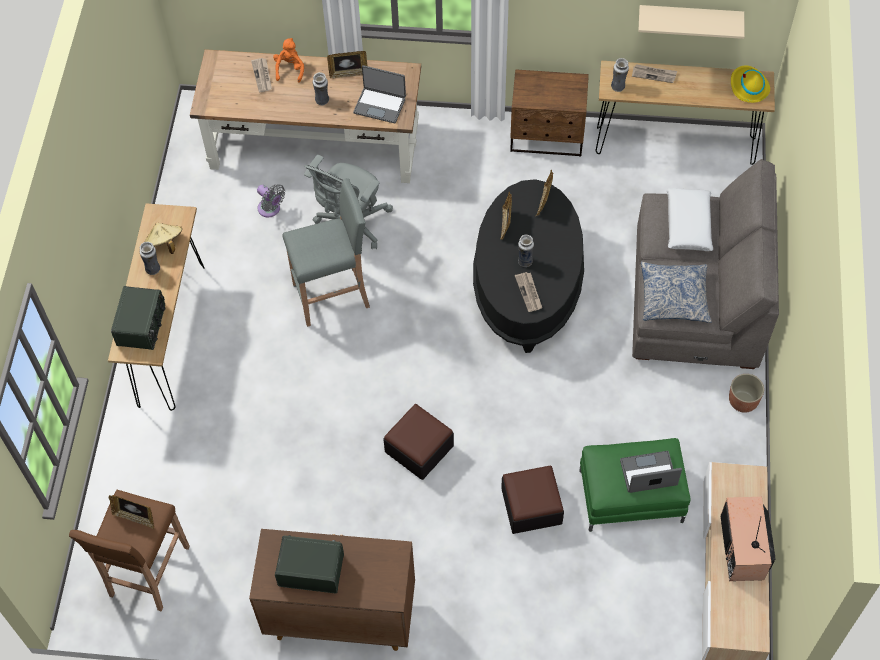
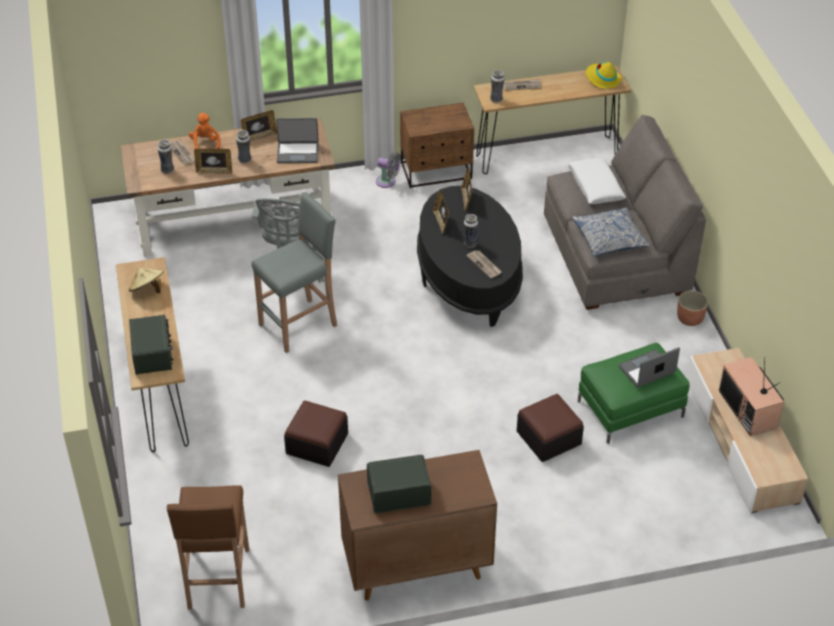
camera: 20 degrees left, 15 degrees down
picture frame [109,495,154,529] -> picture frame moved to [194,149,232,174]
vase [140,242,160,275] -> vase moved to [158,140,174,174]
grey fan [257,184,285,218] -> grey fan moved to [376,152,401,188]
ottoman [383,404,454,480] -> ottoman moved to [284,401,348,467]
beige shelf [638,5,744,39] -> none

